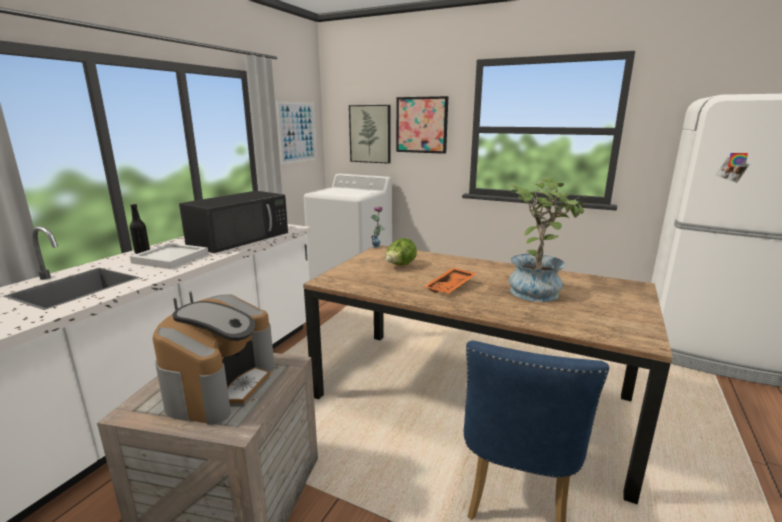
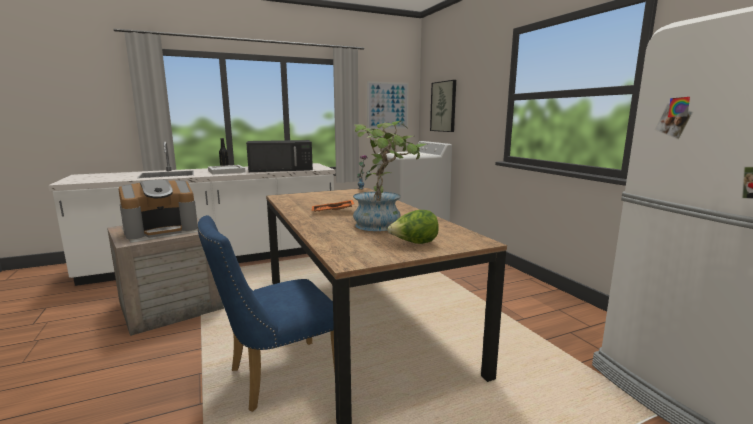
camera: 40 degrees right, 5 degrees down
lettuce [385,238,417,265] -> lettuce moved to [388,210,439,244]
picture [396,96,448,154] -> none

